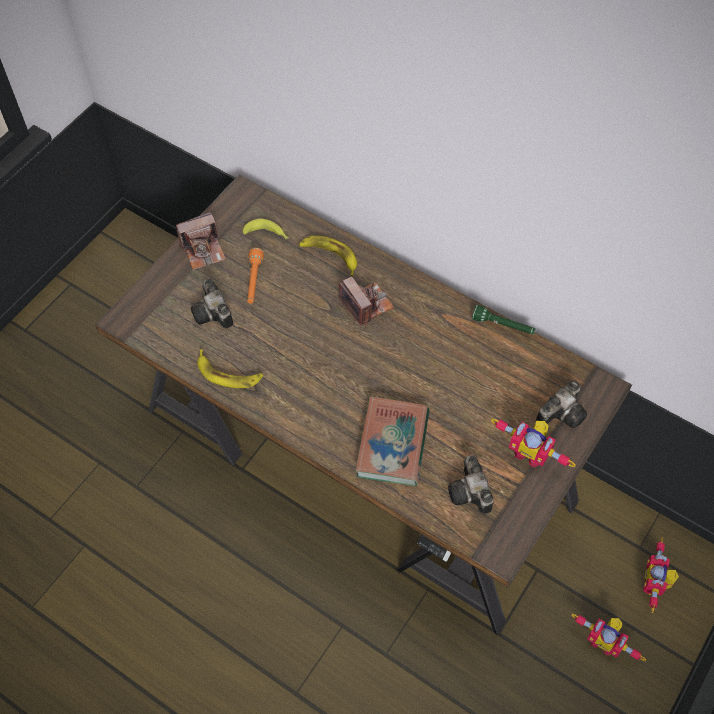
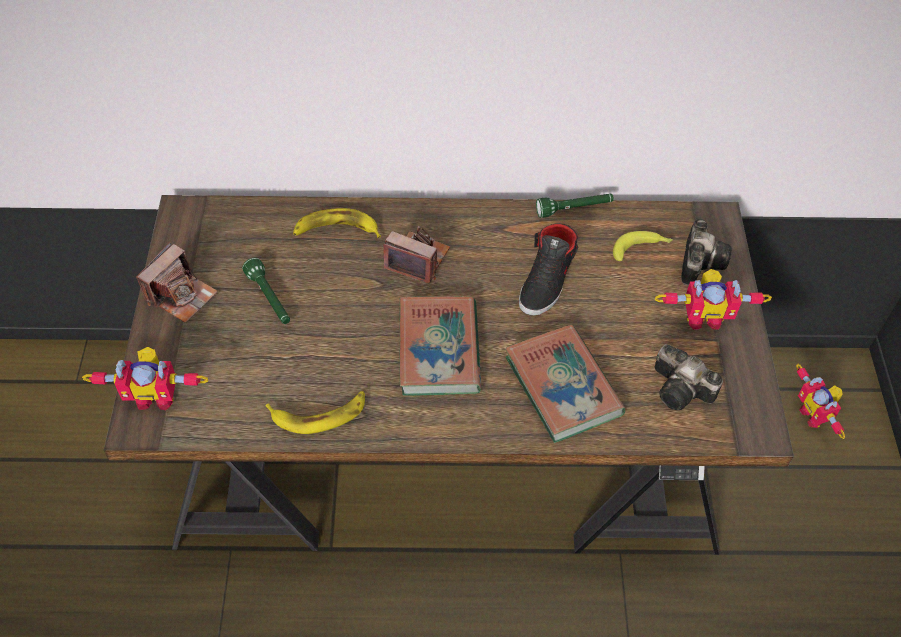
camera: 35 degrees left, 5 degrees down
camera [191,278,233,329] -> none
banana [243,219,288,239] -> banana moved to [613,231,673,261]
orange flashlight [247,248,264,304] -> green flashlight [242,258,290,324]
toy robot [571,614,646,661] -> toy robot moved to [82,347,208,410]
none -> book [399,296,481,396]
none -> black shoe [519,224,578,316]

